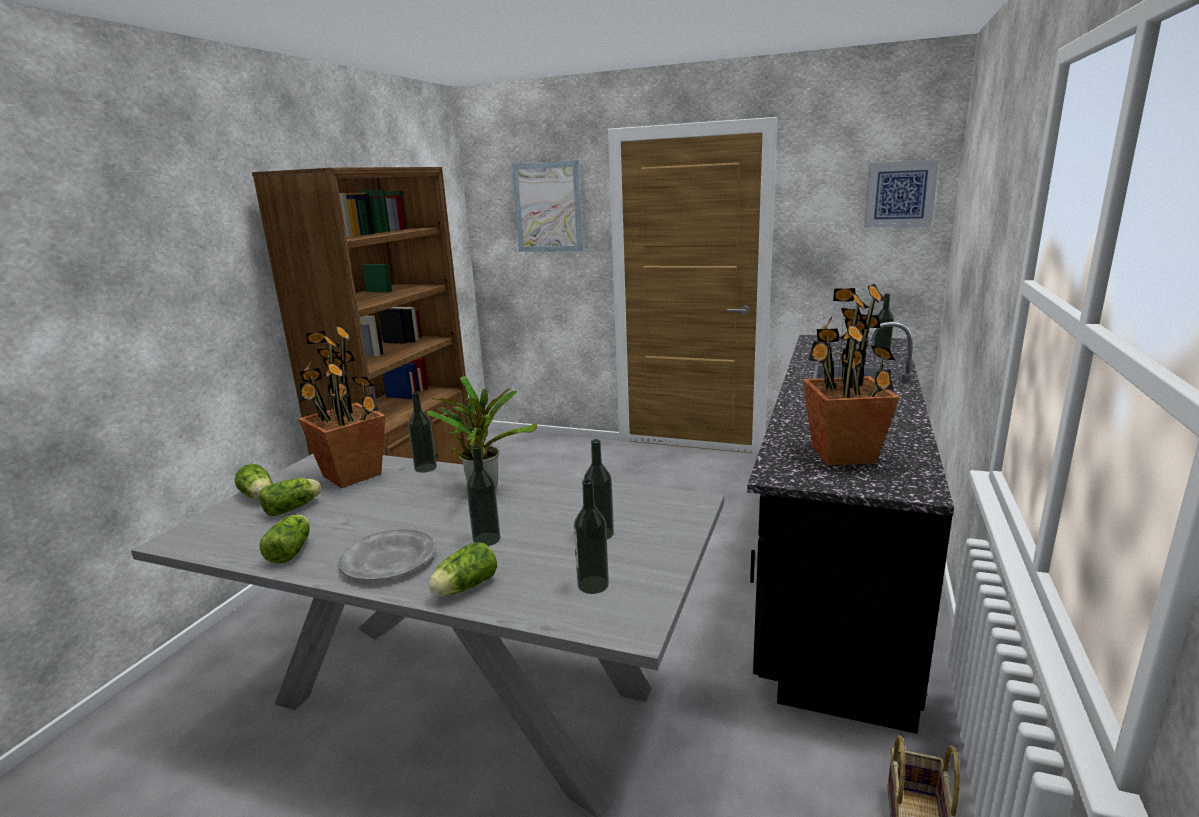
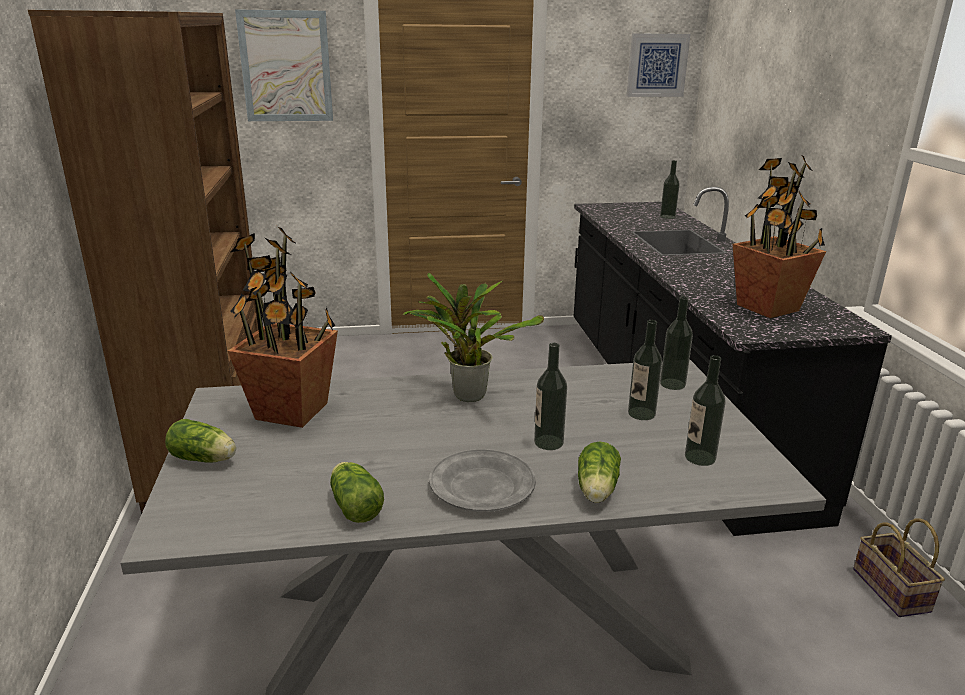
camera: 30 degrees left, 5 degrees up
lettuce [260,478,321,516] -> none
bottle [408,391,437,473] -> bottle moved to [660,296,693,390]

